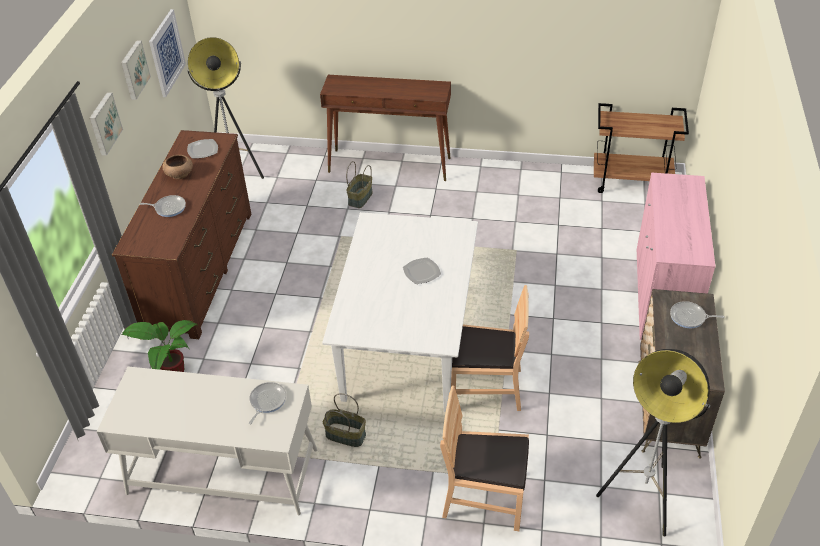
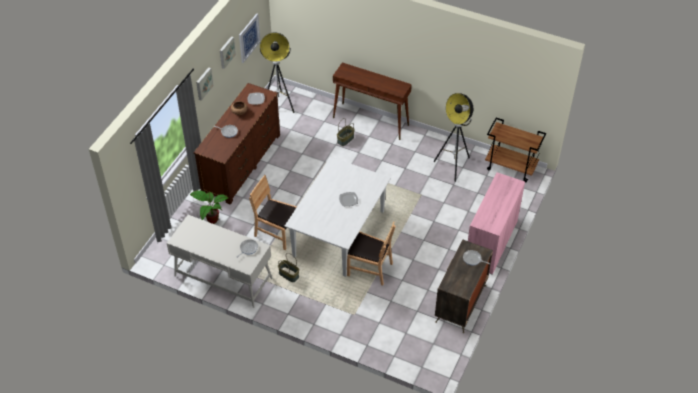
camera: 15 degrees right, 5 degrees up
brown chair [440,385,529,531] -> brown chair moved to [249,175,297,250]
floor lamp [596,349,710,537] -> floor lamp moved to [434,93,473,182]

